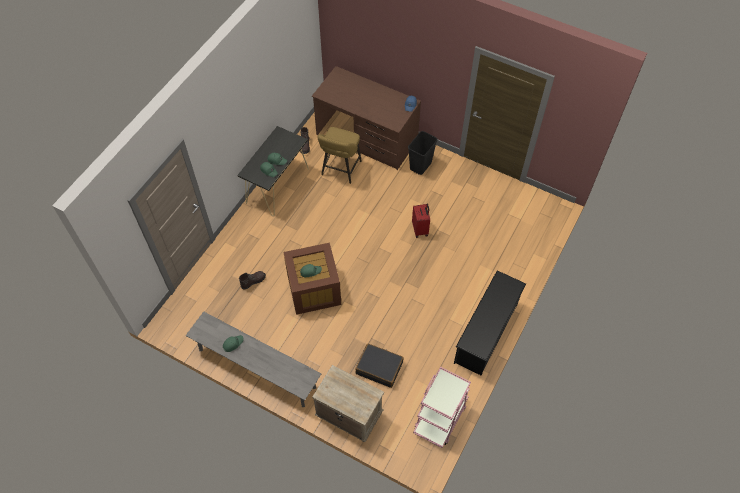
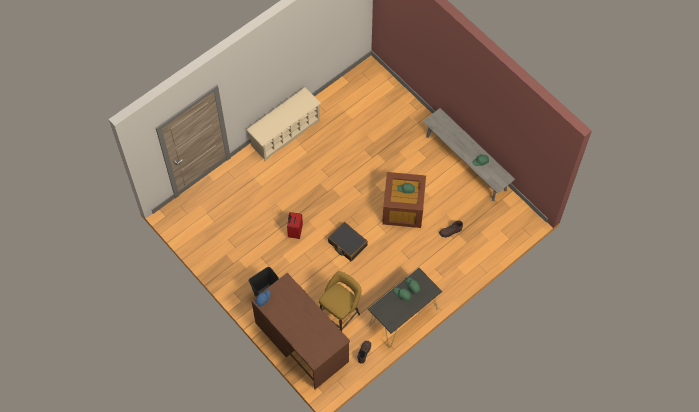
camera: 160 degrees left, 5 degrees up
beige nightstand [312,365,384,442] -> none
black suitcase [355,343,404,388] -> black suitcase moved to [328,222,368,261]
pink cart [413,367,471,448] -> none
black shoe rack [454,271,526,376] -> beige shoe rack [246,87,321,161]

